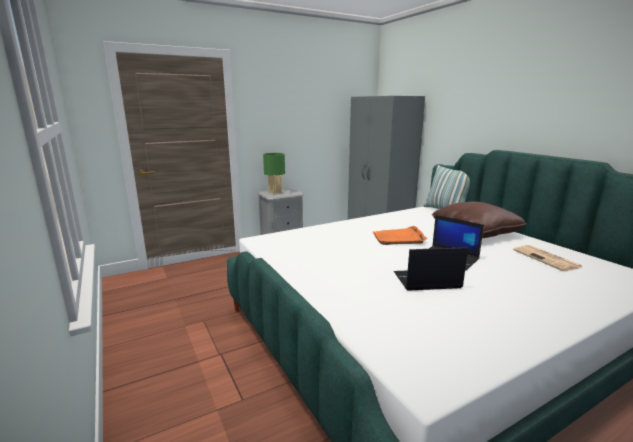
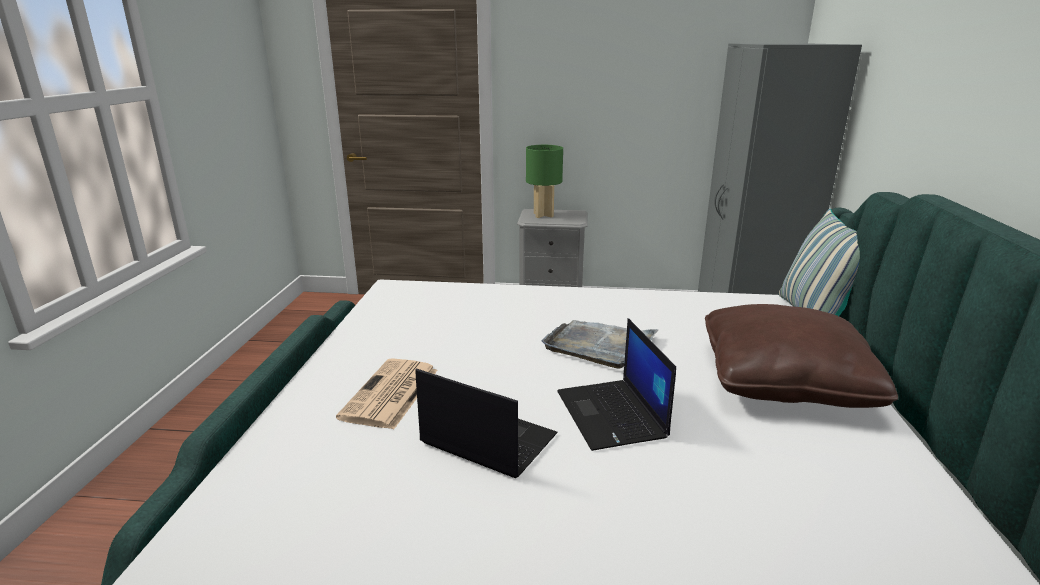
camera: 35 degrees right, 5 degrees up
orange tray [373,226,427,245] -> grey tray [541,320,659,369]
newspaper [513,245,582,271] -> newspaper moved to [336,358,438,429]

